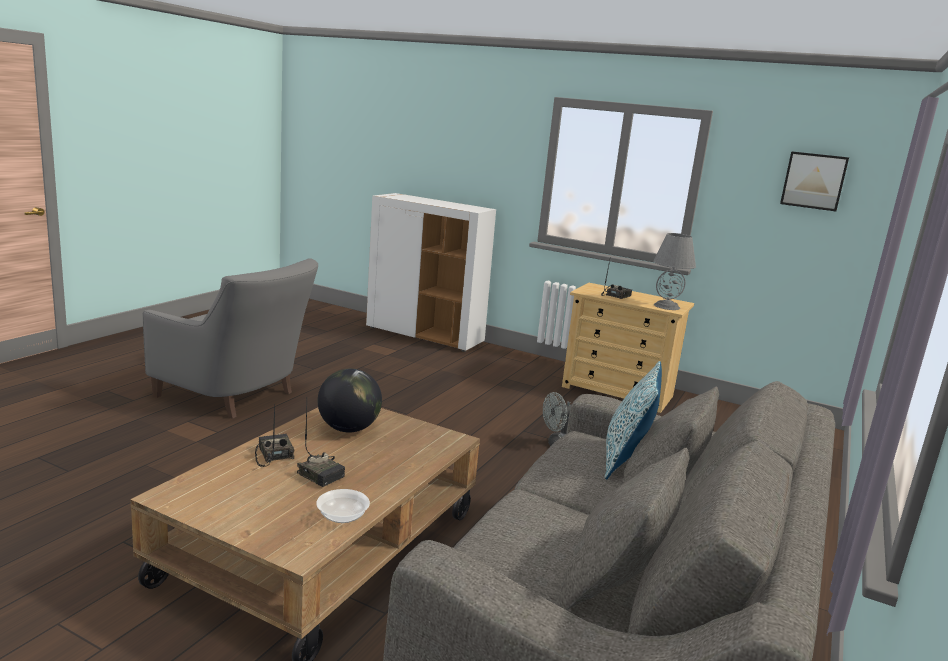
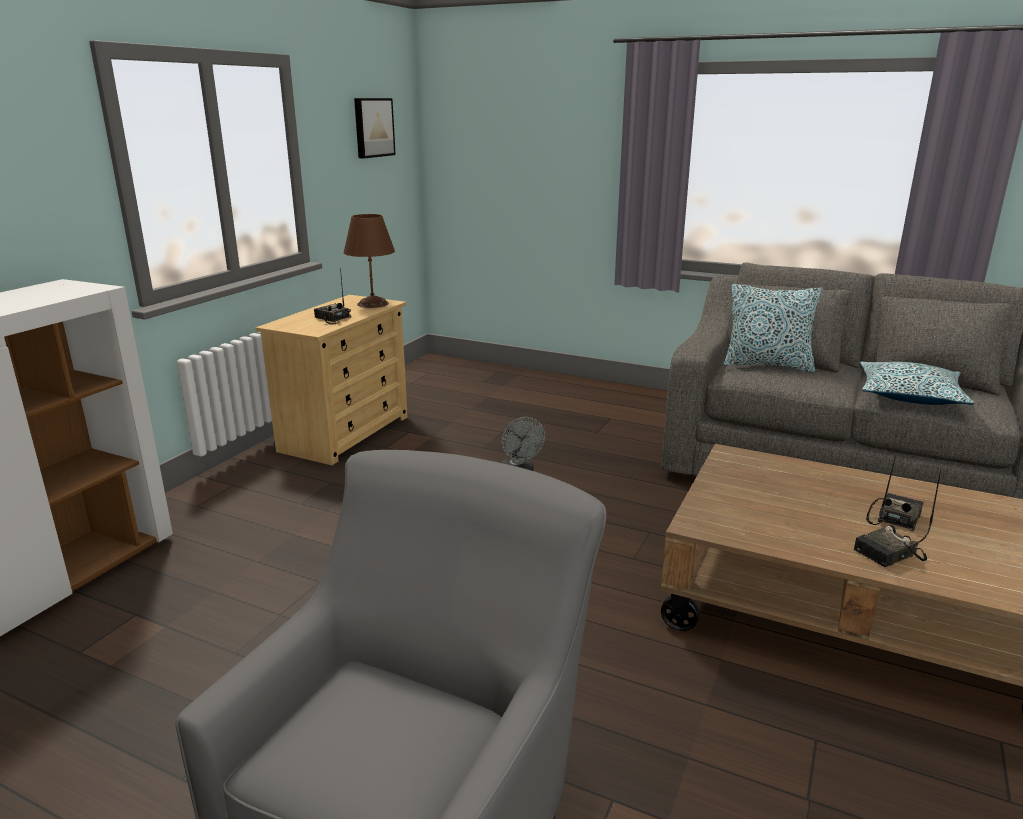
camera: 90 degrees left, 5 degrees up
bowl [316,489,370,523] -> none
globe [318,369,382,432] -> none
grey table lamp [653,233,696,310] -> brown table lamp [344,214,395,308]
none -> pillow [860,362,974,405]

